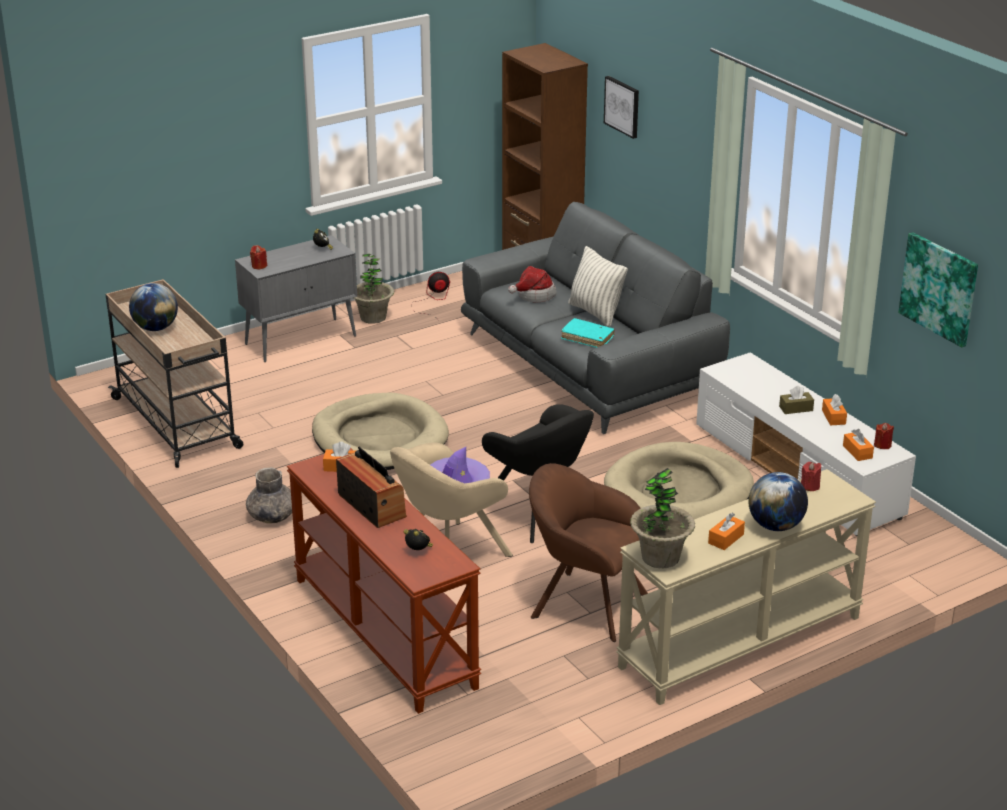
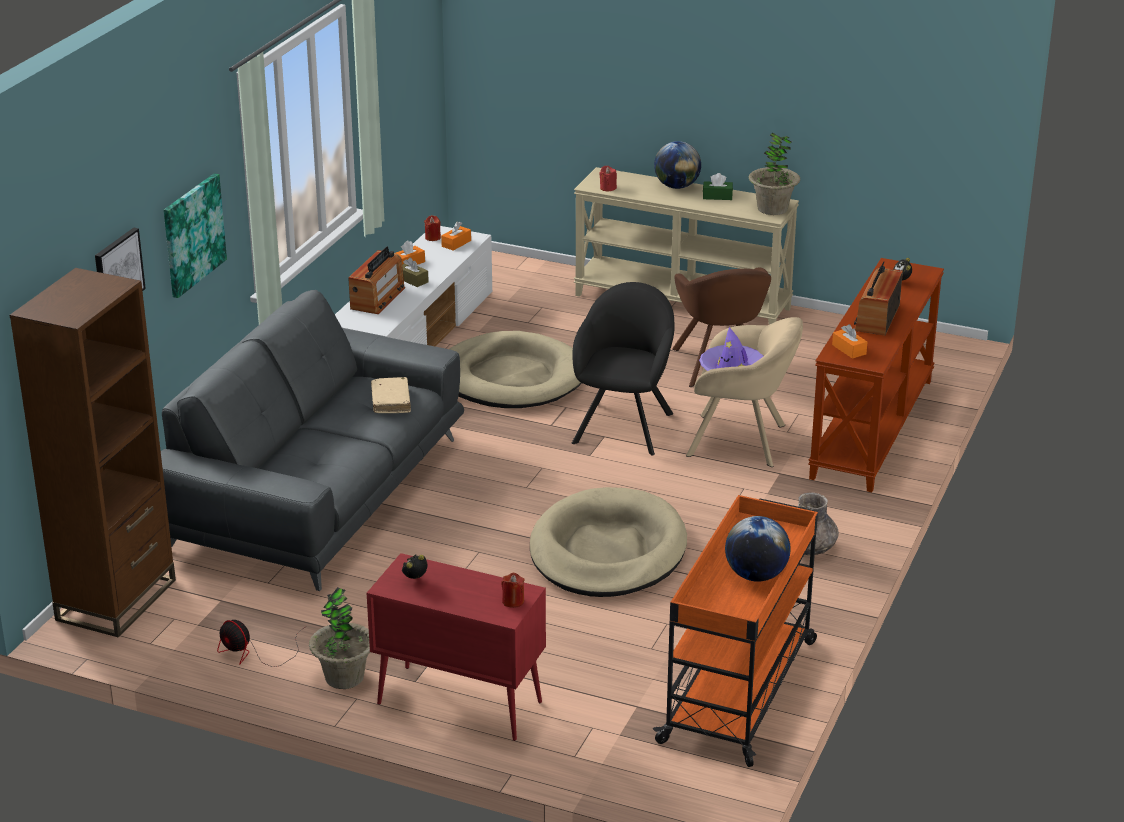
camera: 125 degrees left, 0 degrees up
beige cart [105,279,243,468] -> orange cart [653,495,818,767]
grey cabinet [235,235,357,362] -> red cabinet [367,553,546,741]
hat [508,266,557,303] -> none
turquoise book [561,318,615,348] -> beige book [371,377,411,413]
pillow [568,246,628,327] -> none
orange tissue box [708,513,745,550] -> green tissue box [703,173,733,200]
picture [898,232,978,347] -> picture moved to [164,173,227,298]
none -> radio [348,246,405,314]

